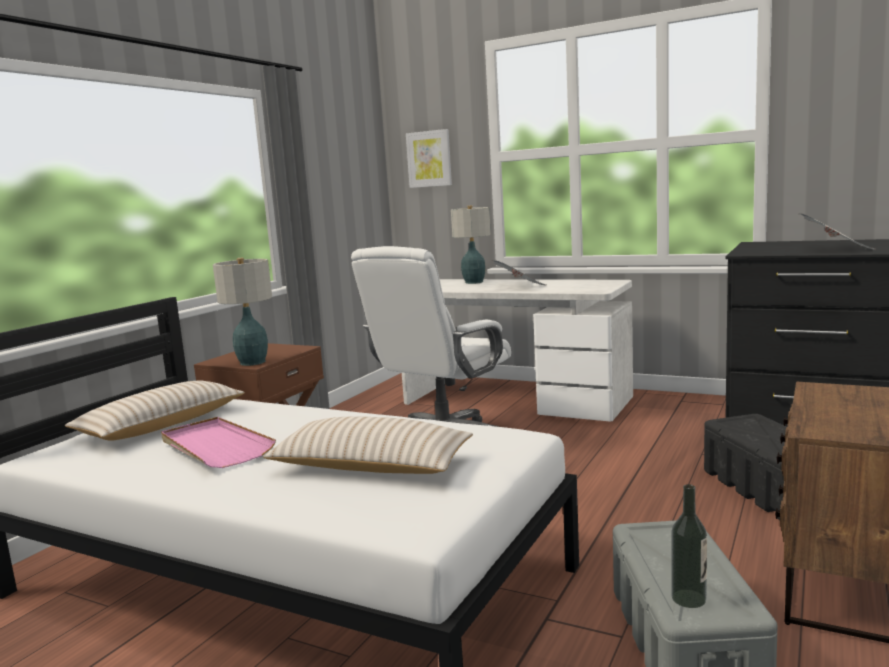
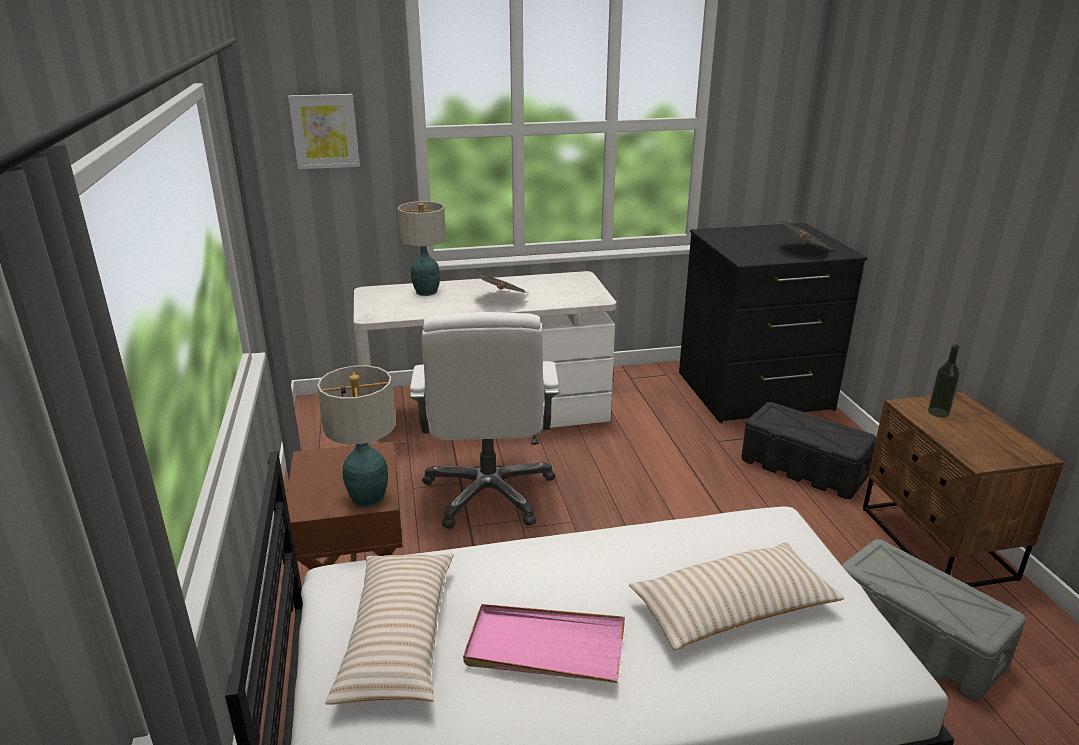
camera: 40 degrees left, 15 degrees up
bottle [672,484,707,608] -> bottle moved to [928,344,960,418]

